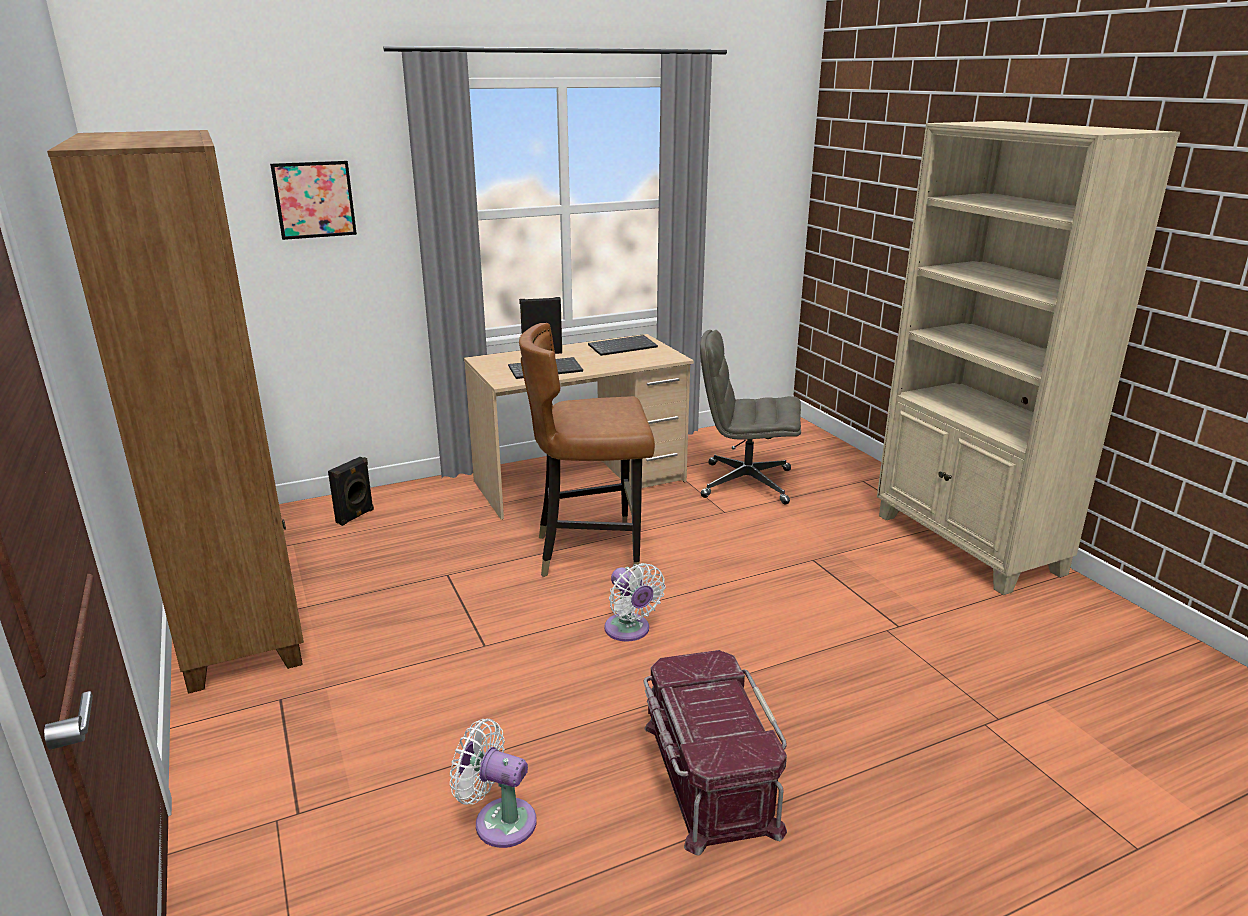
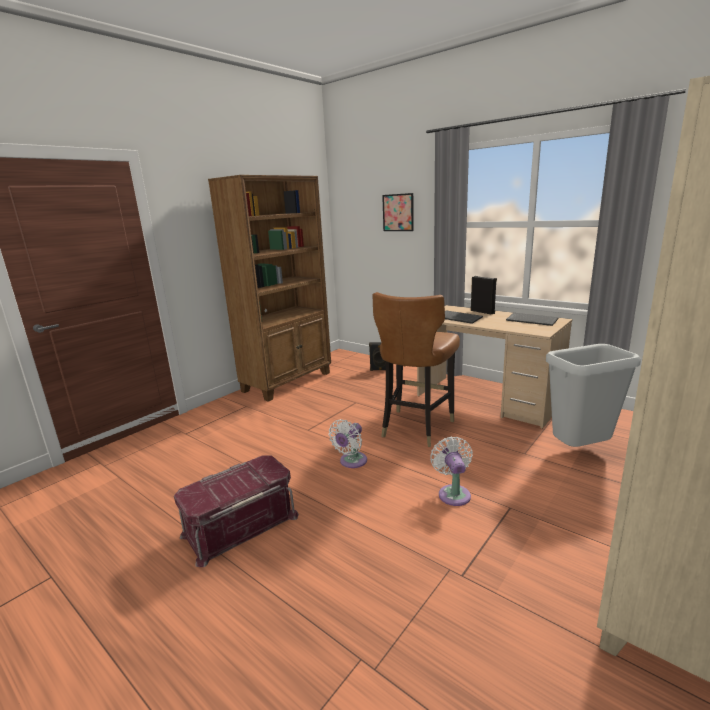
camera: 65 degrees right, 5 degrees down
white fan [450,719,537,848] -> white fan moved to [430,436,473,506]
brown chair [519,323,655,577] -> brown chair turned 120 degrees counterclockwise [372,292,460,447]
grey office chair [700,330,801,505] -> grey trash can [546,344,641,447]

